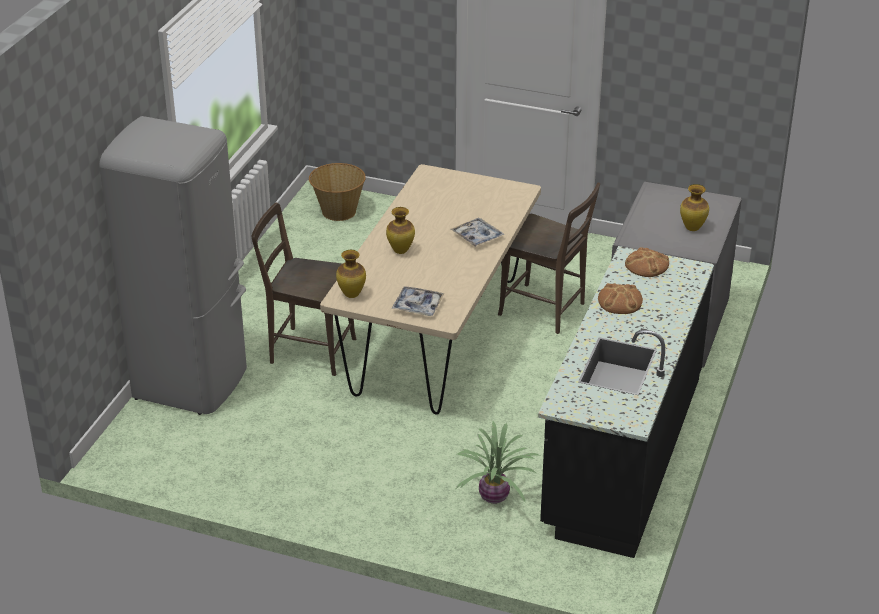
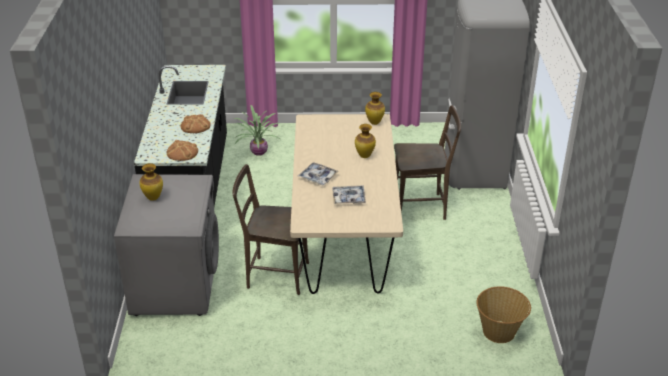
camera: 160 degrees right, 0 degrees up
tray [391,286,445,316] -> tray moved to [332,185,366,204]

